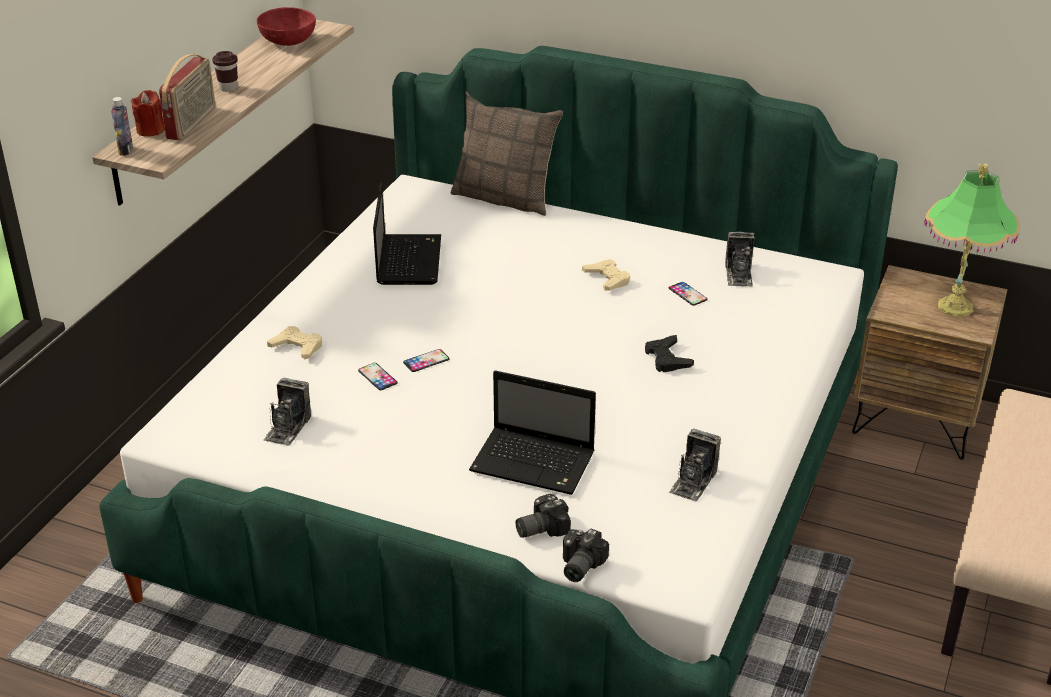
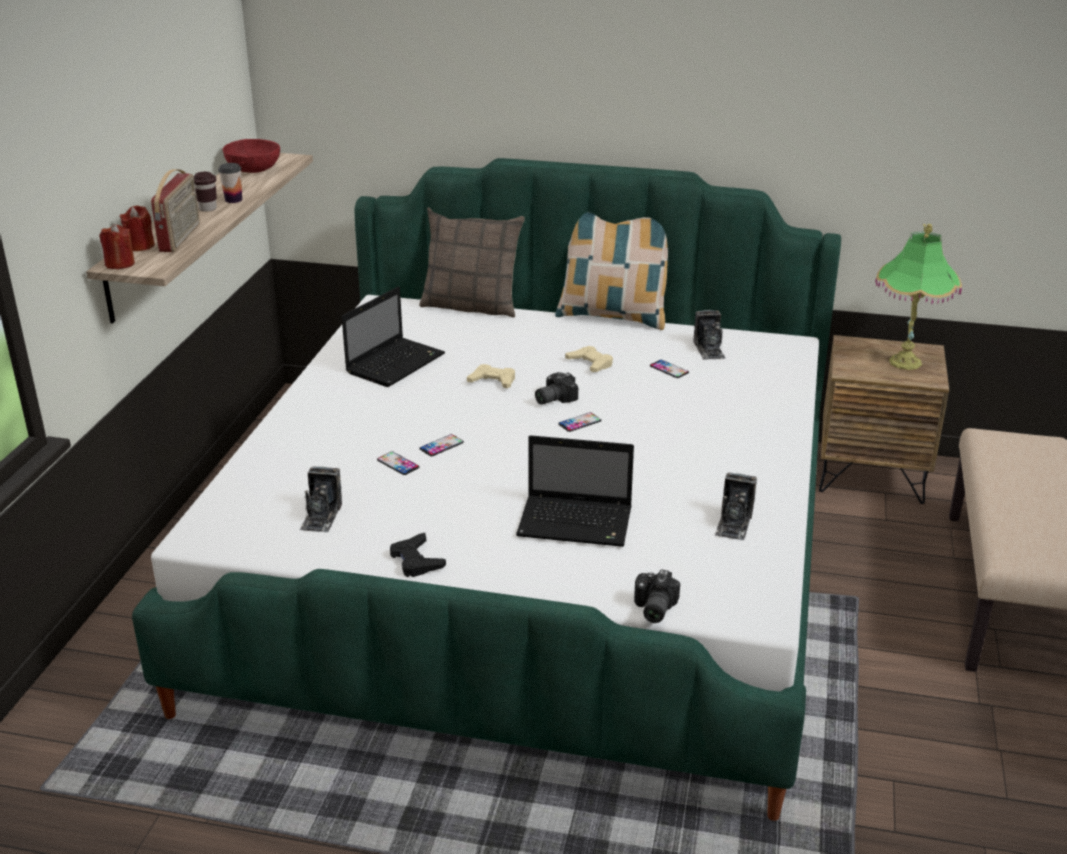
camera: 10 degrees left, 5 degrees down
bottle [111,97,133,156] -> red candle [99,224,135,269]
beige game controller [267,326,322,359] -> beige game controller moved to [467,364,515,388]
laptop [373,184,441,285] -> laptop turned 45 degrees clockwise [342,287,445,387]
camera [515,494,571,538] -> camera moved to [535,372,578,404]
black game controller [645,335,694,372] -> black game controller moved to [390,533,446,577]
none -> cup [218,163,242,203]
none -> pillow [555,212,668,330]
none -> phone [558,412,601,432]

